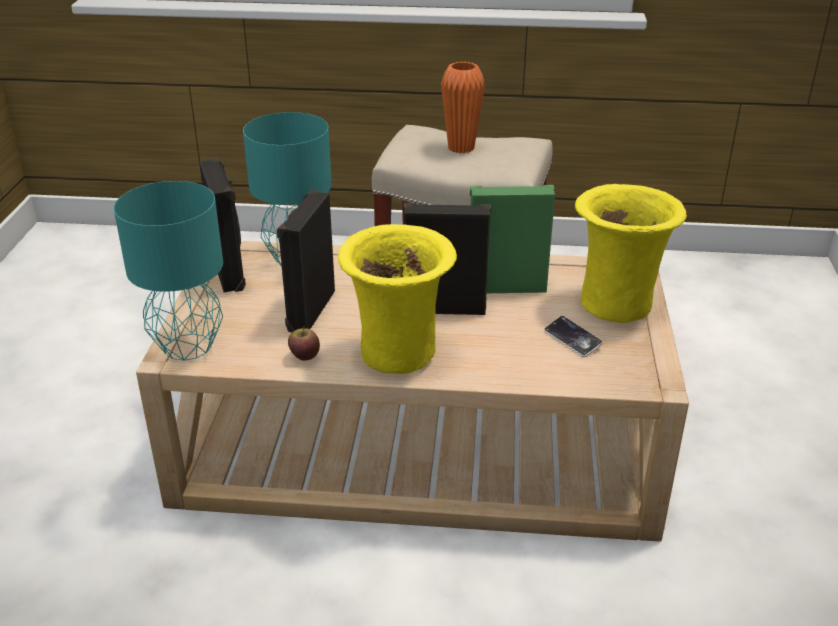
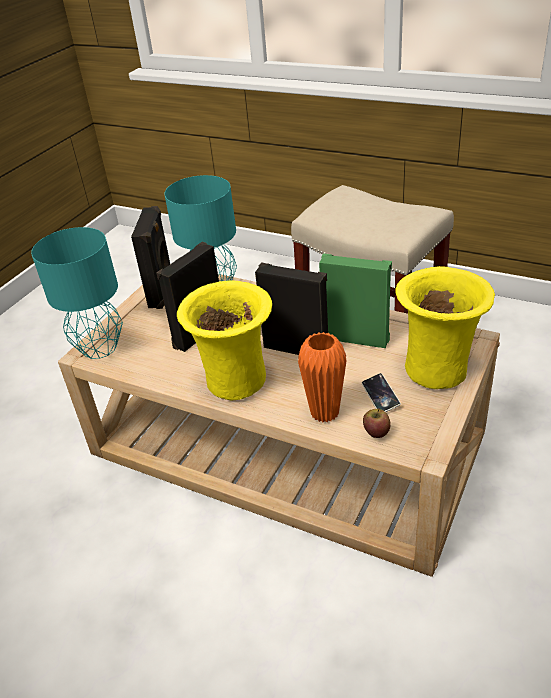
camera: 25 degrees right, 5 degrees up
apple [288,326,320,361] -> apple moved to [363,408,391,438]
orange vase [441,62,485,153] -> orange vase moved to [298,332,347,422]

